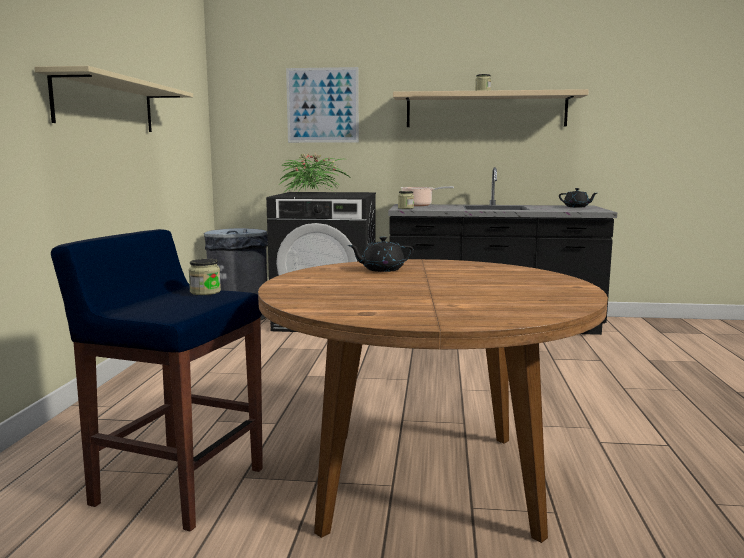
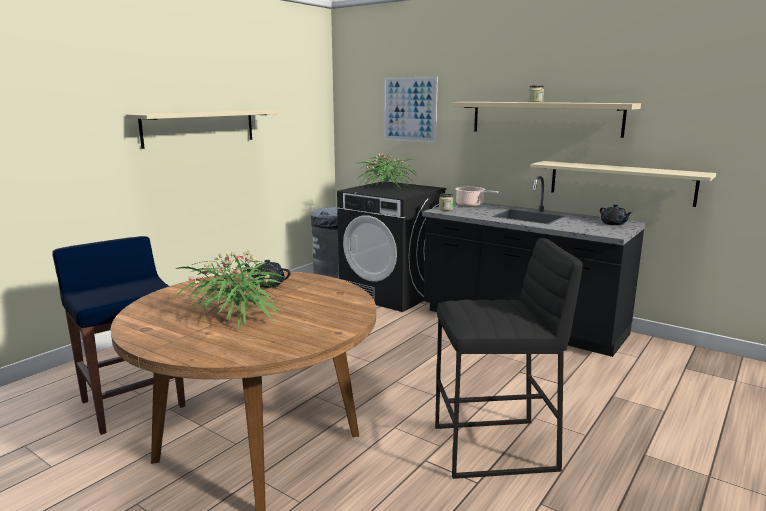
camera: 30 degrees right, 5 degrees up
jar [188,259,221,295] -> none
none -> potted plant [176,250,285,329]
none -> black stool [435,238,583,479]
none -> beige shelf [530,161,716,207]

